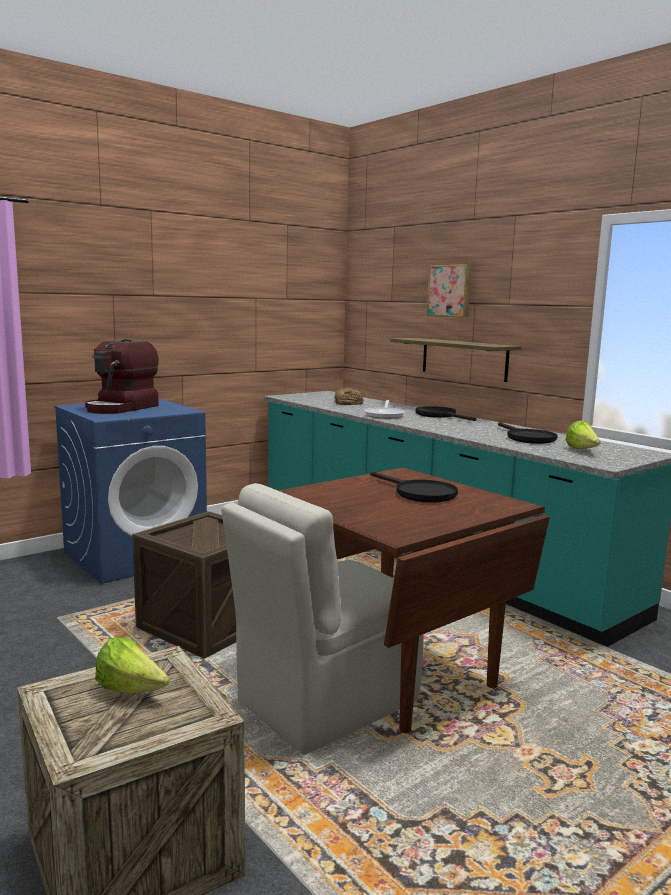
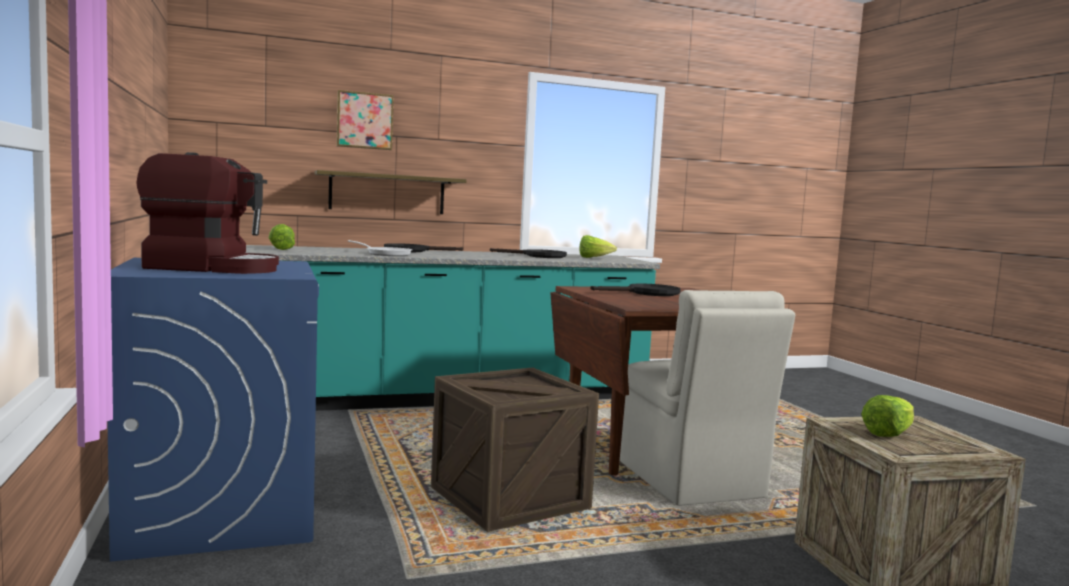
camera: 70 degrees left, 5 degrees down
coffee machine [85,339,159,414] -> coffee machine turned 45 degrees counterclockwise [136,152,279,274]
bread [334,388,363,405] -> lettuce [269,224,295,250]

